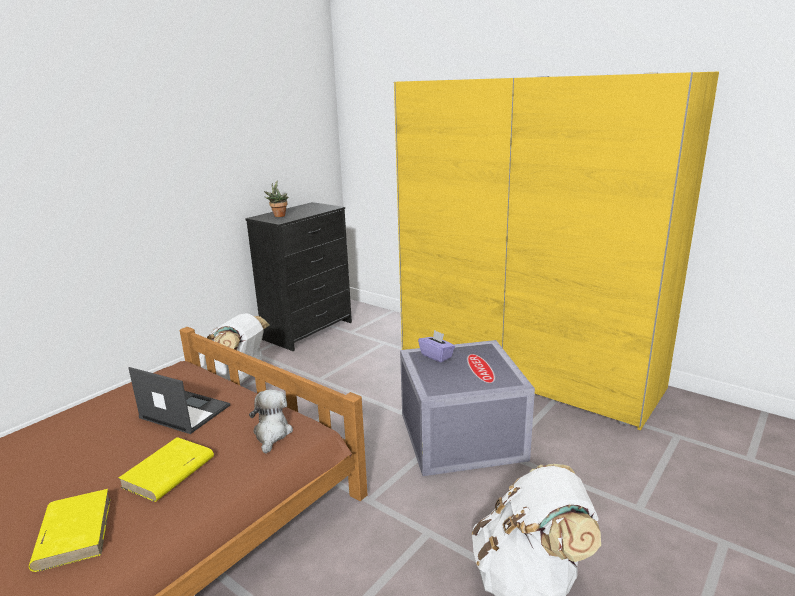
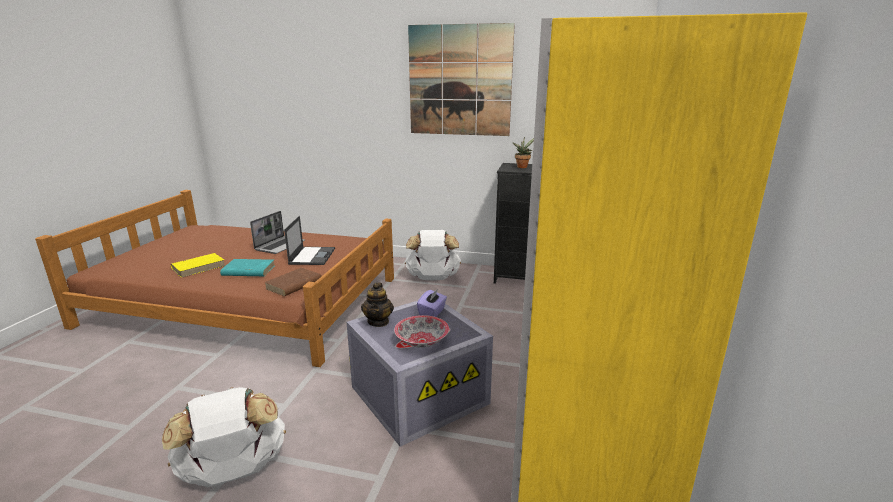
camera: 65 degrees right, 0 degrees up
yellow book [119,437,214,502] -> turquoise book [220,259,275,276]
plush toy [249,389,293,454] -> brown book [264,268,322,296]
none -> laptop [250,211,305,254]
none -> teapot [361,282,394,327]
none -> bowl [394,315,449,348]
none -> picture [408,23,515,136]

